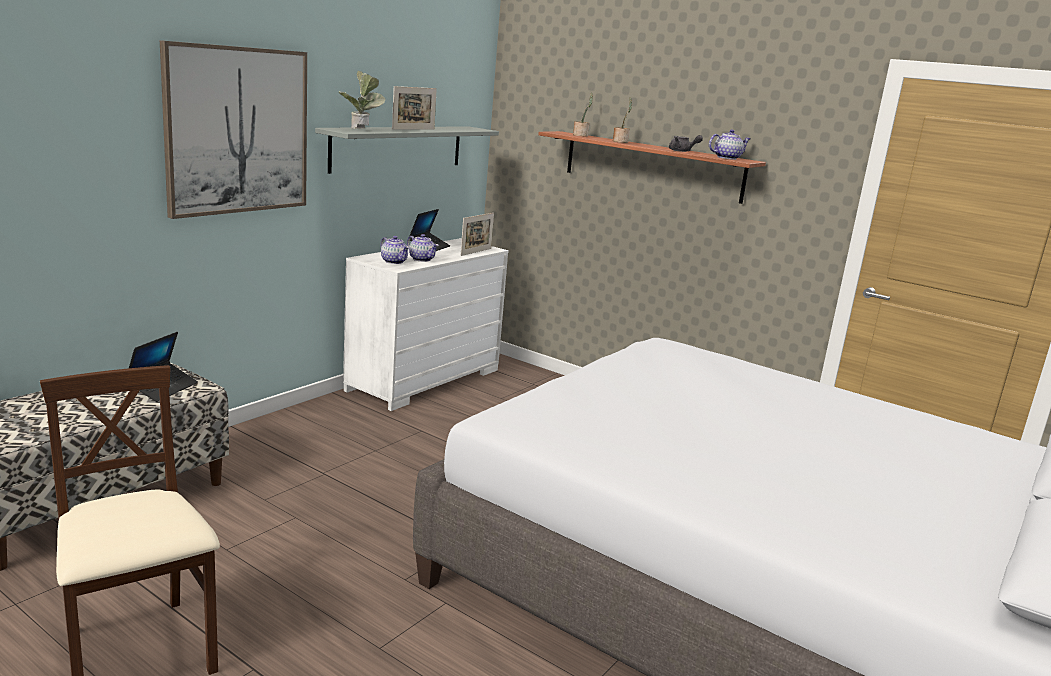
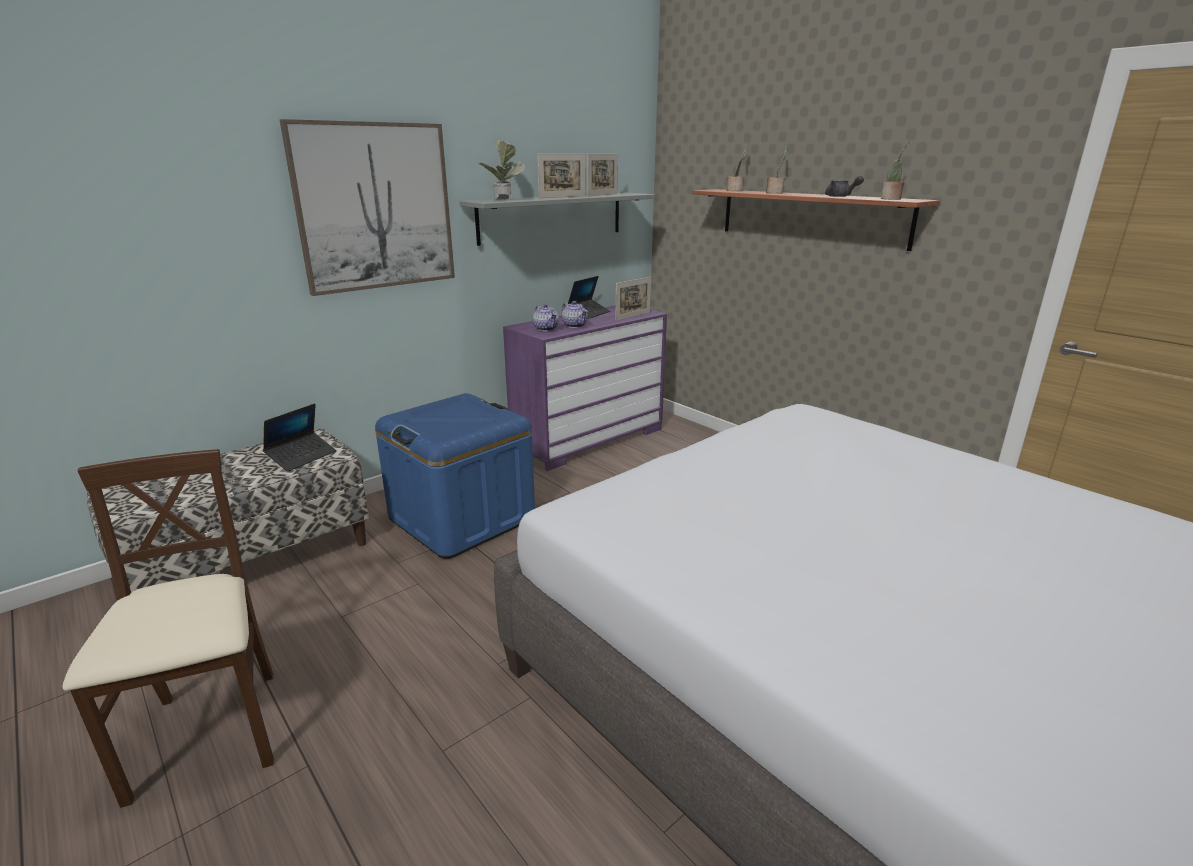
camera: 15 degrees right, 5 degrees up
white dresser [343,238,509,411] -> purple dresser [503,305,667,471]
teapot [709,130,750,160] -> potted plant [881,141,909,200]
none -> blue storage box [375,393,535,559]
none -> picture frame [587,154,618,197]

